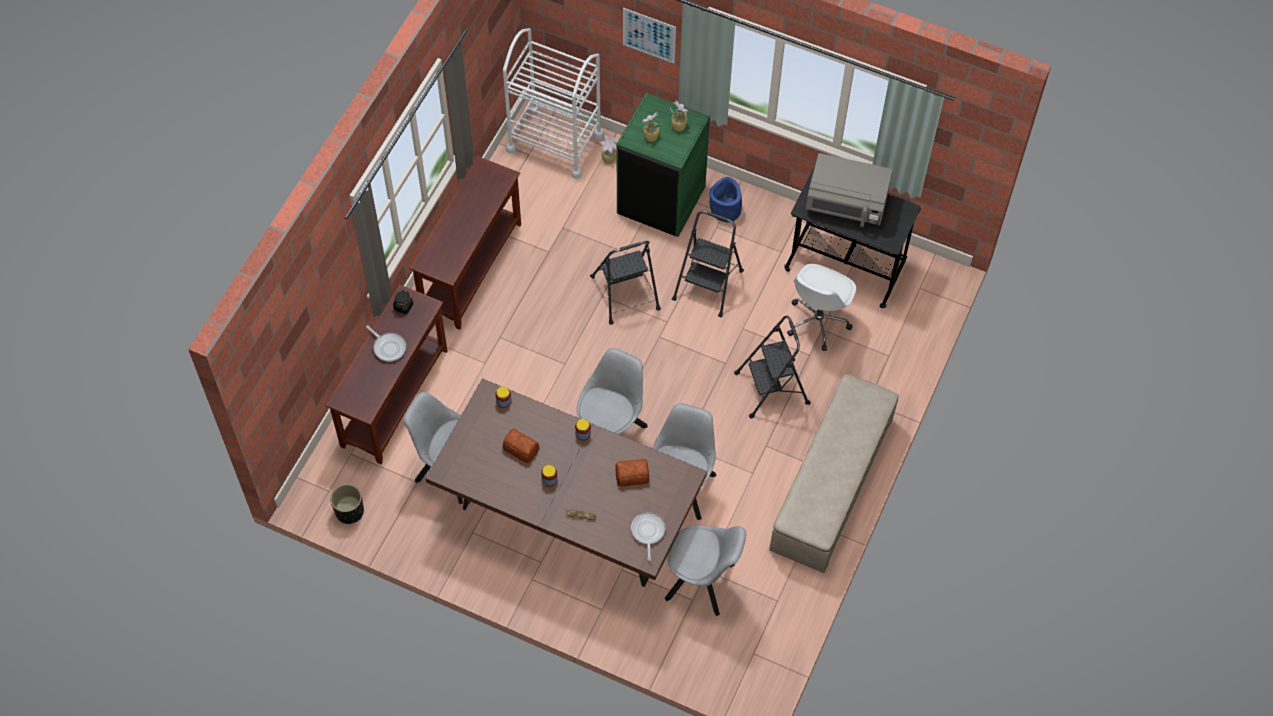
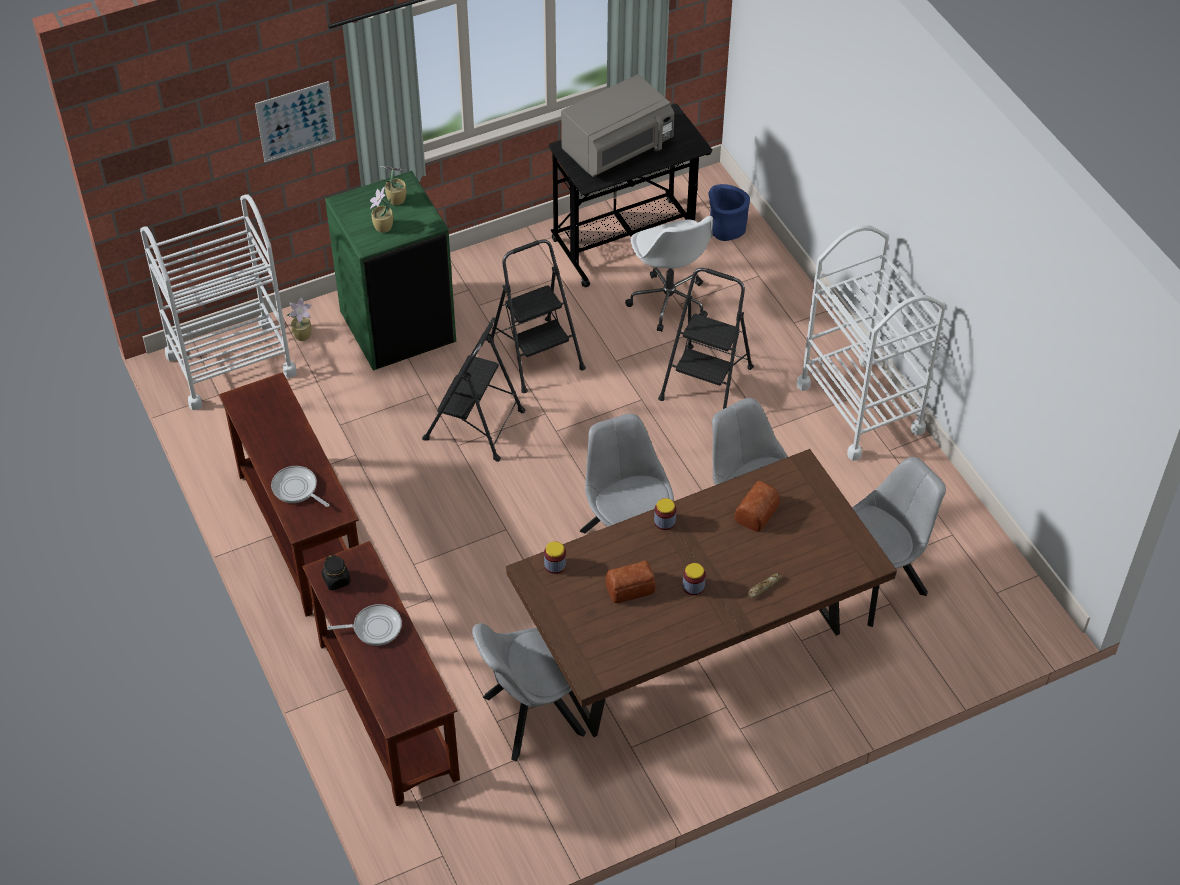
camera: 50 degrees left, 10 degrees down
black planter [330,484,364,524] -> none
frying pan [631,512,665,561] -> frying pan moved to [271,466,330,507]
blue planter [709,177,742,223] -> blue planter moved to [709,184,750,241]
beige bench [769,374,899,573] -> white cart [797,225,946,461]

